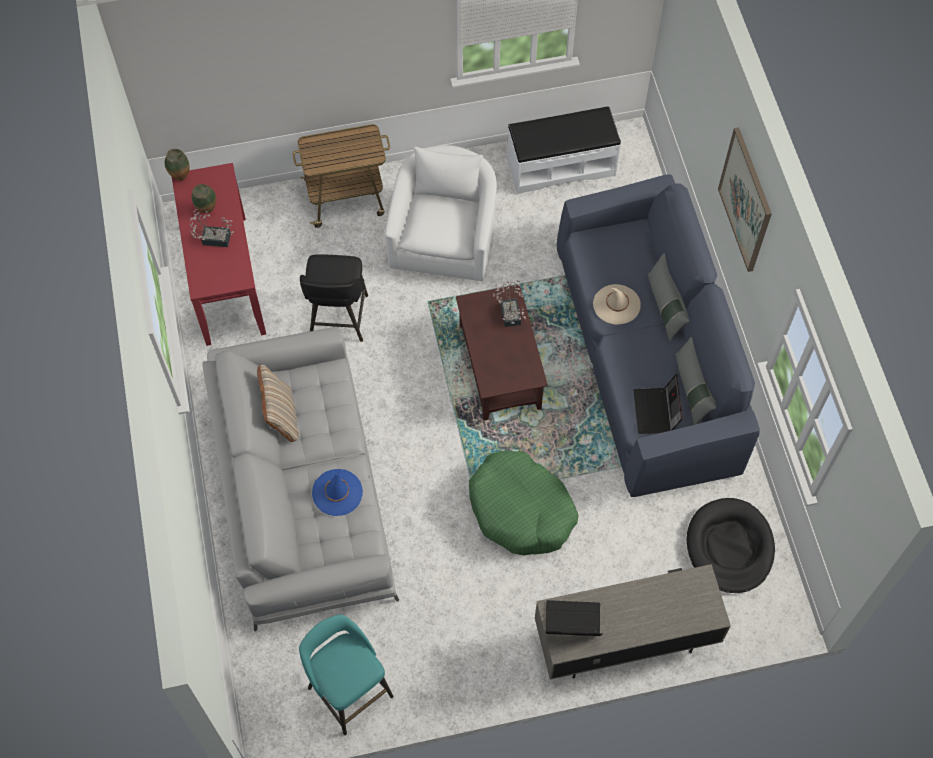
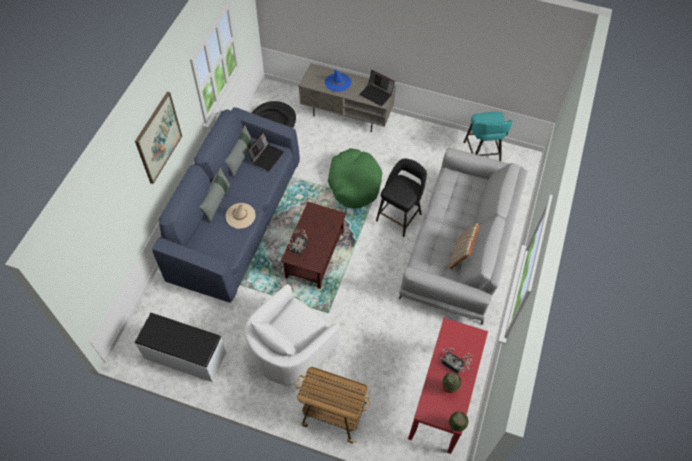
camera: 150 degrees left, 5 degrees down
black stool [300,254,368,342] -> black stool moved to [376,159,427,237]
blue hat [312,469,363,516] -> blue hat moved to [325,69,351,92]

